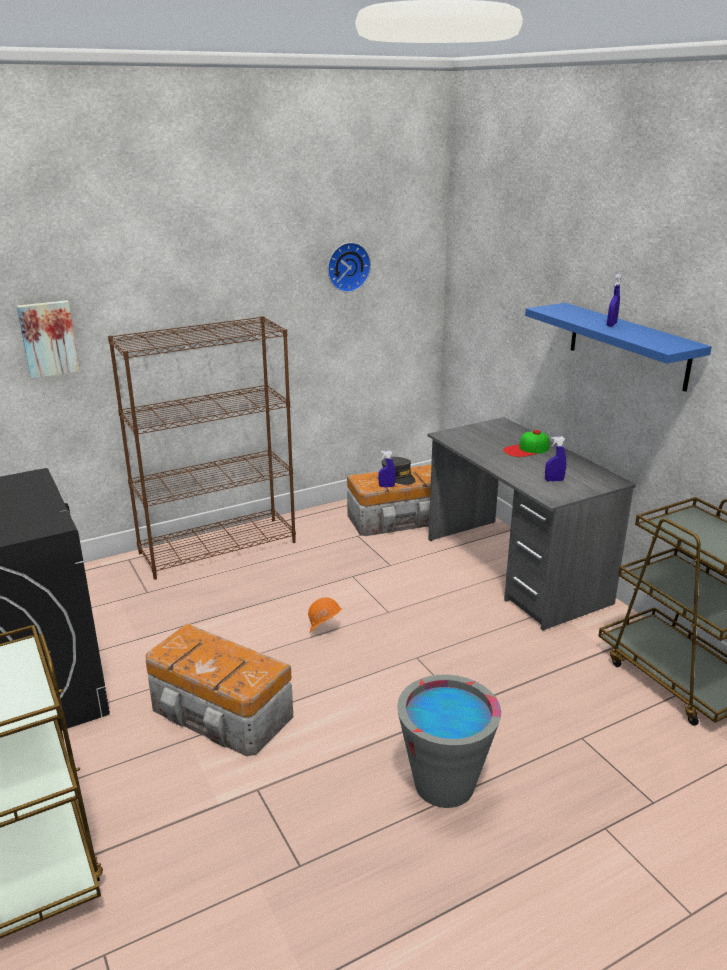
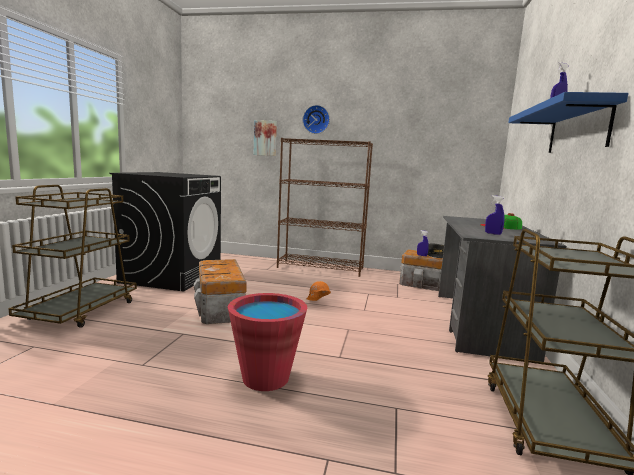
camera: 40 degrees right, 15 degrees down
wall clock [327,242,371,292] -> wall clock moved to [303,105,330,134]
grey bucket [397,675,501,808] -> red bucket [228,293,307,391]

